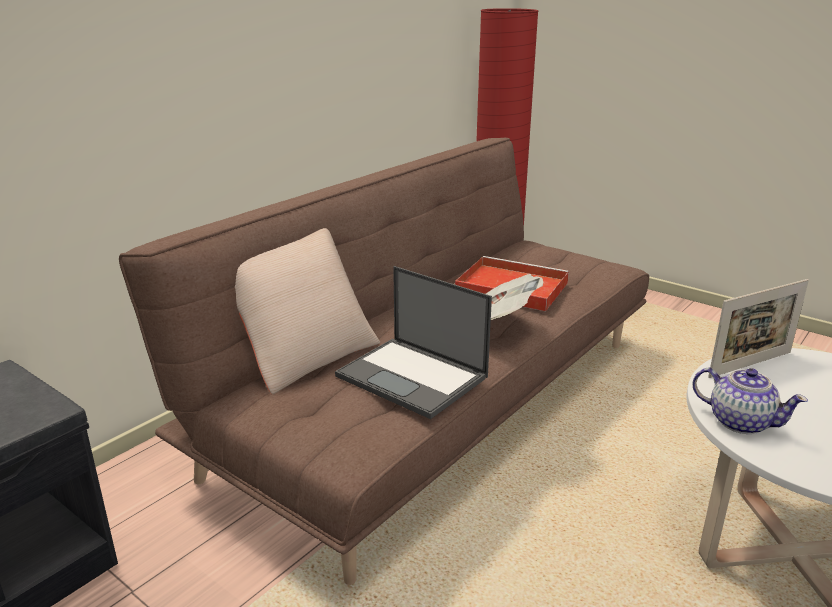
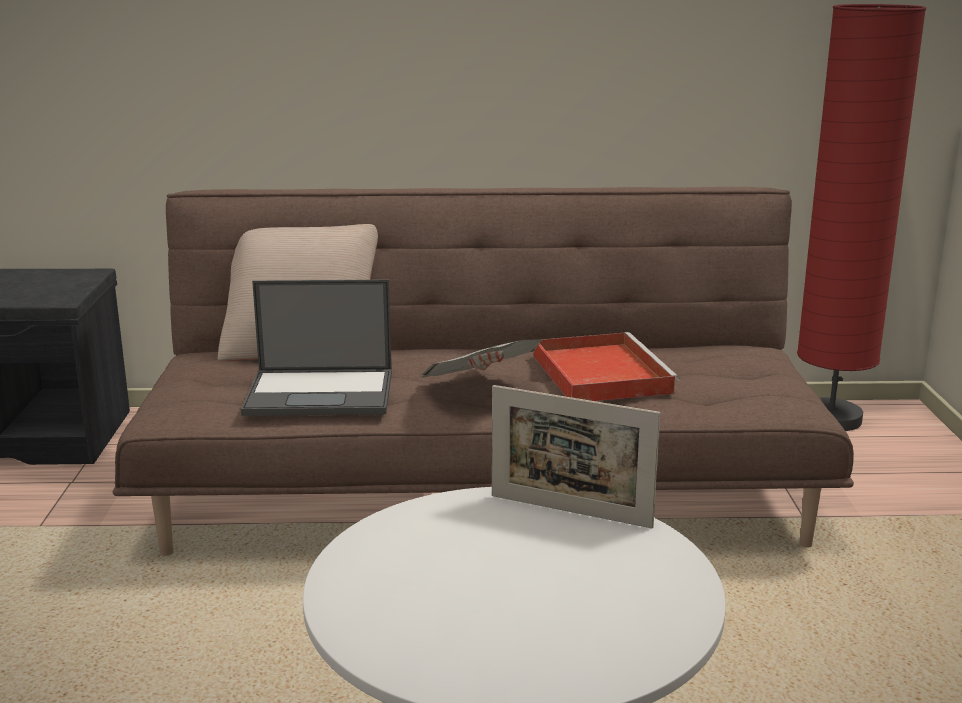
camera: 50 degrees right, 5 degrees down
laptop [335,266,492,419] -> laptop turned 90 degrees counterclockwise [241,280,392,416]
teapot [692,367,808,434] -> none

